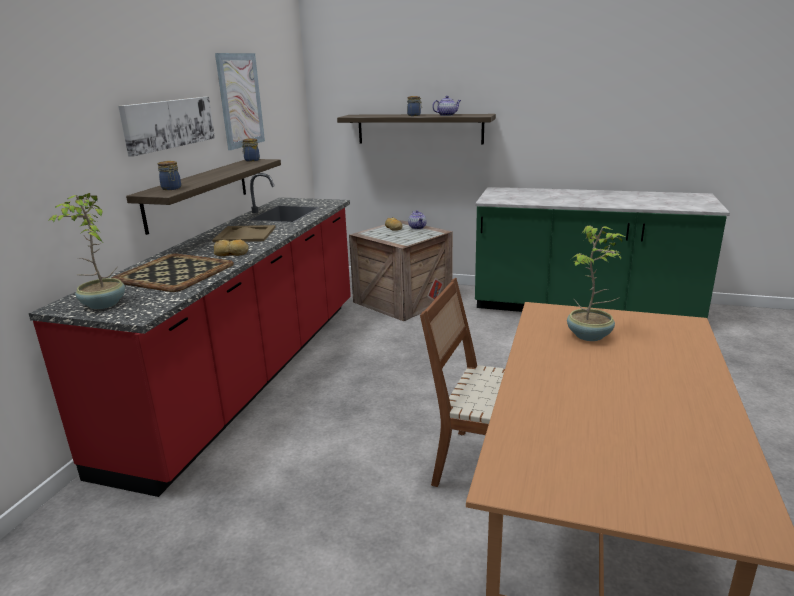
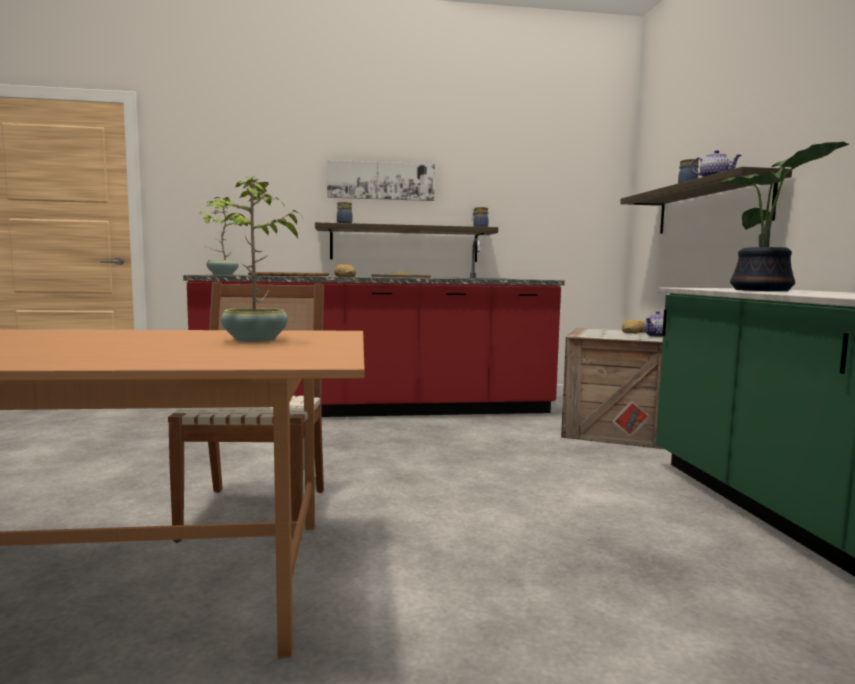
camera: 65 degrees right, 15 degrees down
picture [215,53,265,150] -> none
none -> potted plant [718,142,849,291]

